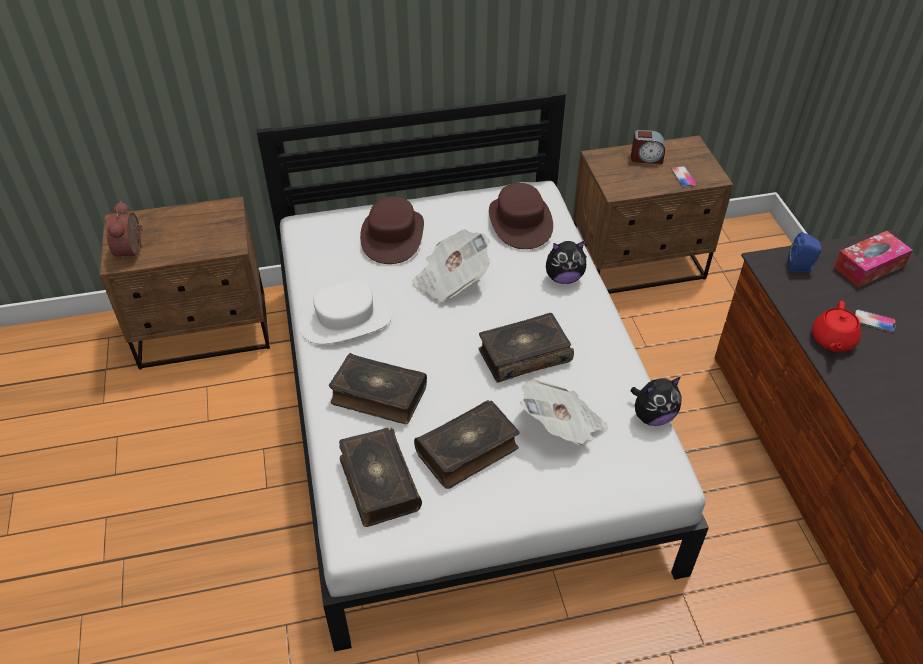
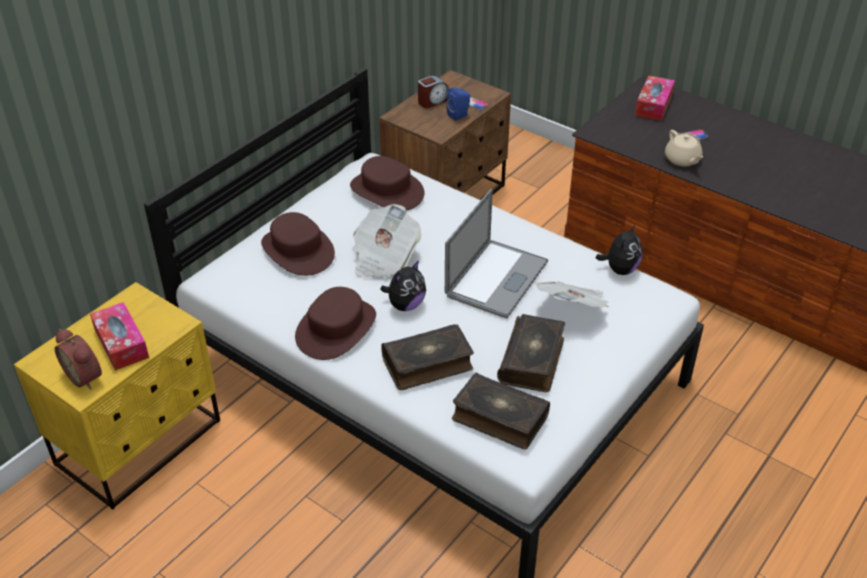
camera: 40 degrees left, 5 degrees down
brown nightstand [100,196,270,370] -> yellow nightstand [14,282,220,510]
white hat [299,280,393,344] -> brown hat [295,287,376,360]
book [479,313,574,383] -> laptop [445,188,548,318]
plush toy [546,241,586,284] -> plush toy moved to [380,260,426,311]
blue speaker [788,232,822,272] -> blue speaker moved to [446,88,470,121]
red teapot [812,301,861,352] -> beige teapot [665,130,703,166]
none -> tissue box [90,302,149,371]

